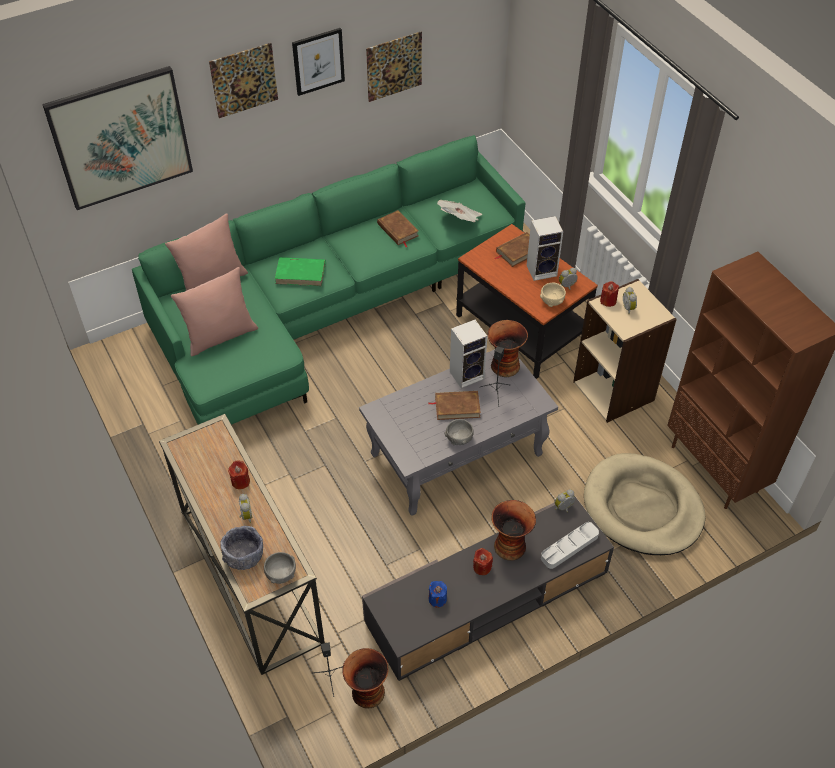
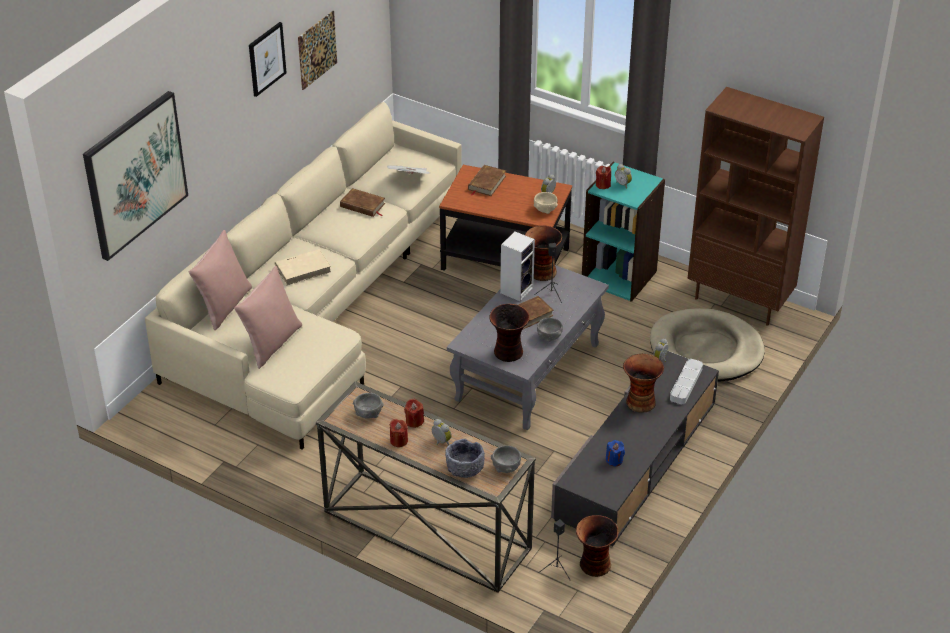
camera: 30 degrees left, 10 degrees down
green sofa [132,135,525,425] -> beige sofa [145,102,462,450]
picture [209,43,278,118] -> none
green book [275,257,326,286] -> beige book [275,249,331,285]
red candle [473,548,493,575] -> red candle moved to [389,419,408,447]
speaker [527,216,563,281] -> none
beige bookcase [573,279,677,423] -> turquoise bookcase [582,162,665,302]
none -> grey bowl [353,393,384,419]
none -> vase [489,304,530,362]

